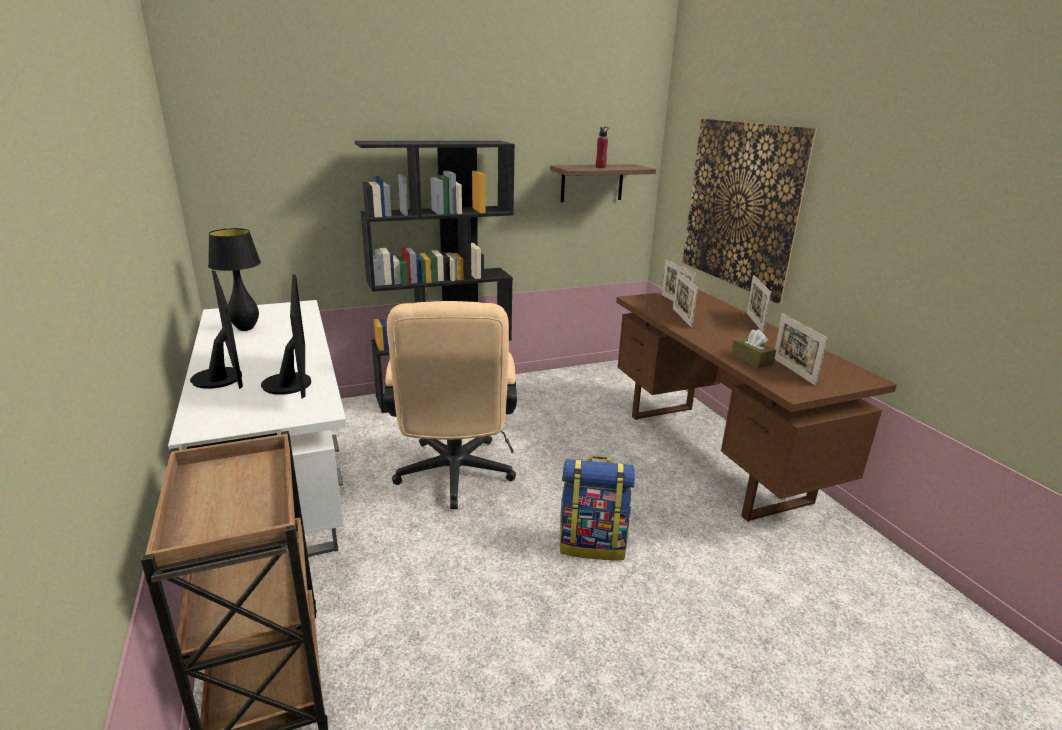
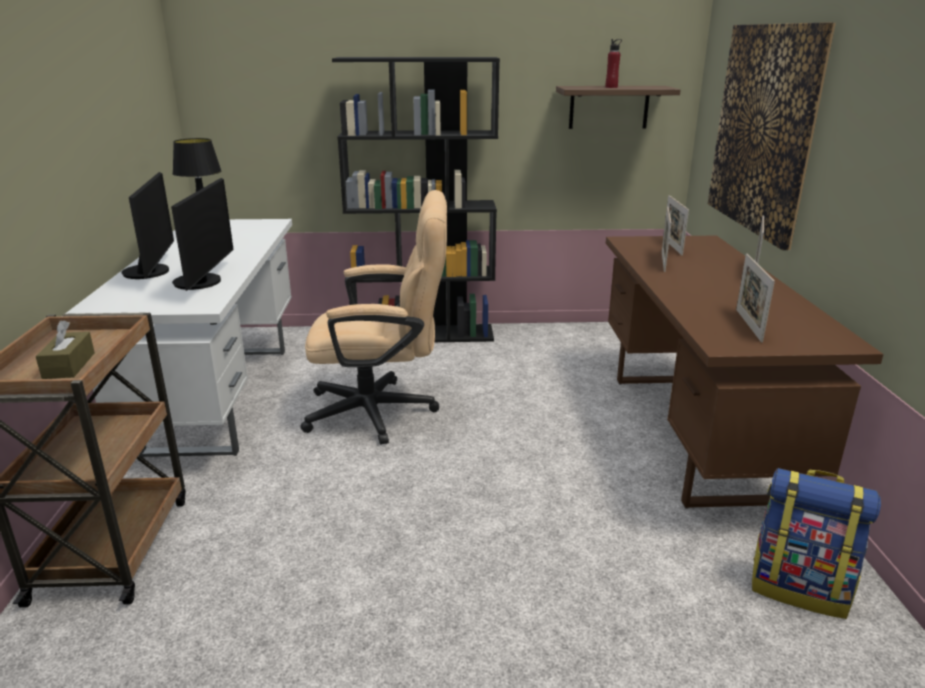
camera: 20 degrees right, 0 degrees up
beige office chair [383,301,517,509] -> beige office chair turned 105 degrees counterclockwise [300,190,447,445]
backpack [560,456,635,560] -> backpack moved to [752,468,881,619]
brown tissue box [731,329,776,368] -> brown tissue box moved to [36,320,95,379]

